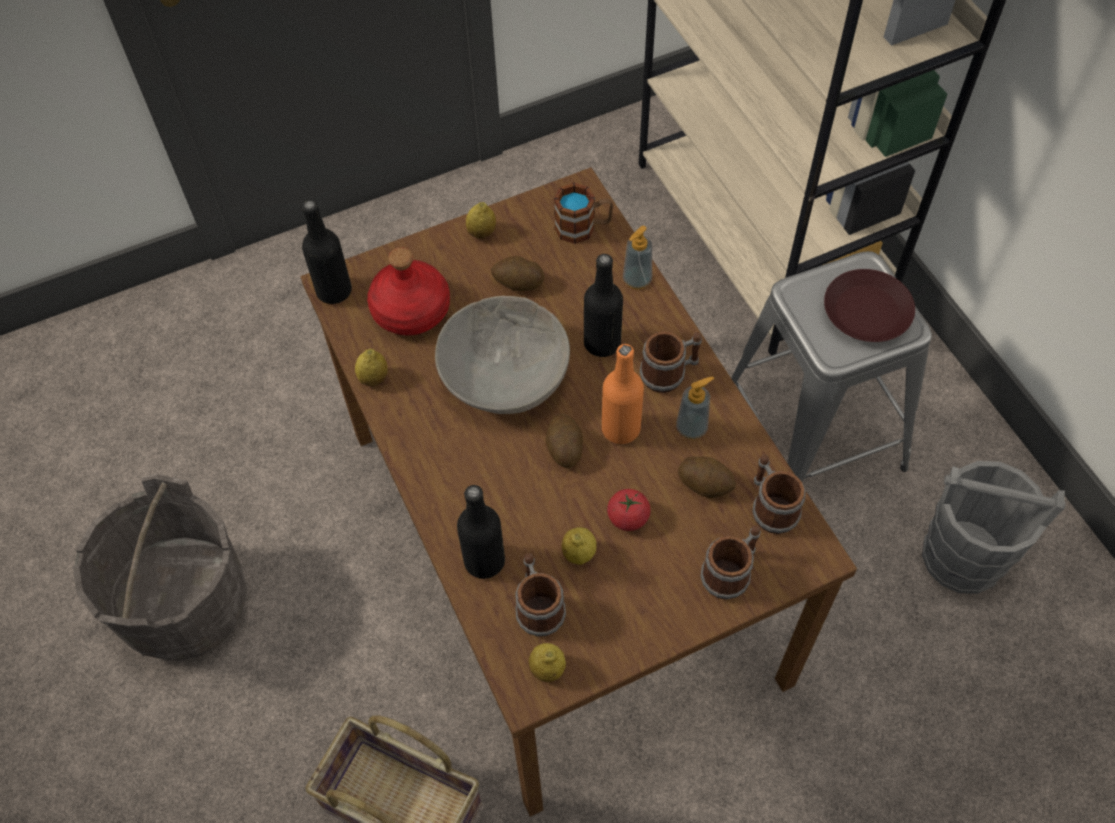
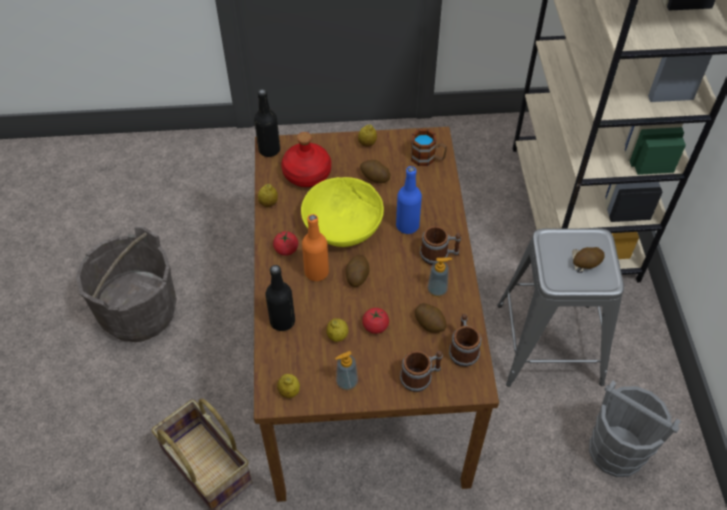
camera: 20 degrees right, 5 degrees down
grey bowl [435,296,570,414] -> yellow bowl [301,177,384,247]
mug [515,553,566,636] -> none
black bottle [584,254,623,357] -> blue bottle [396,166,422,234]
orange bottle [602,344,644,444] -> orange bottle moved to [302,214,329,281]
soap dispenser [623,226,652,289] -> soap dispenser moved to [335,351,358,390]
brown plate [824,269,915,342] -> potato [573,247,605,269]
none -> tomato [273,231,298,256]

